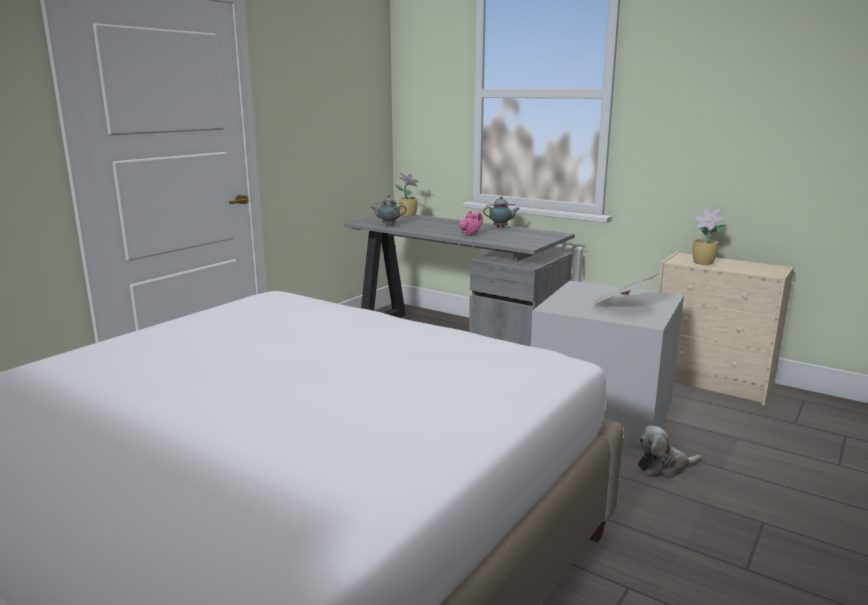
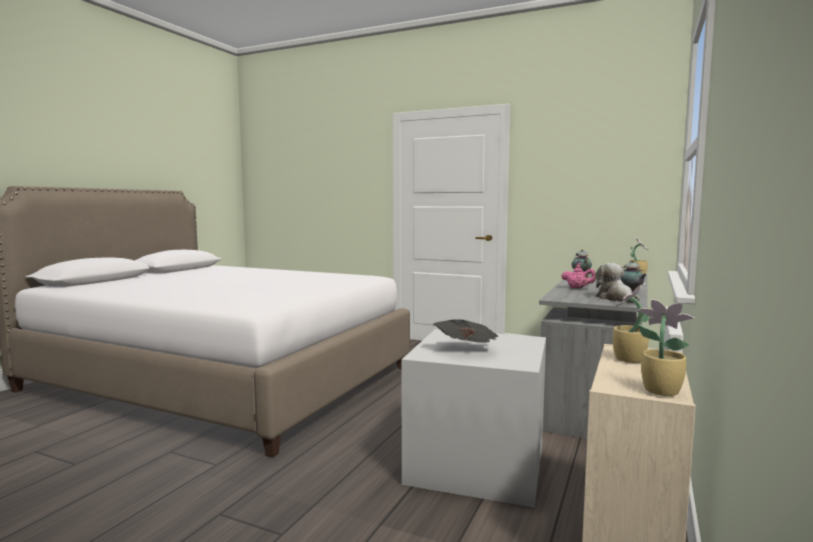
camera: 80 degrees right, 10 degrees down
plush toy [638,426,702,479] -> plush toy moved to [596,263,640,303]
none -> potted plant [636,299,695,396]

